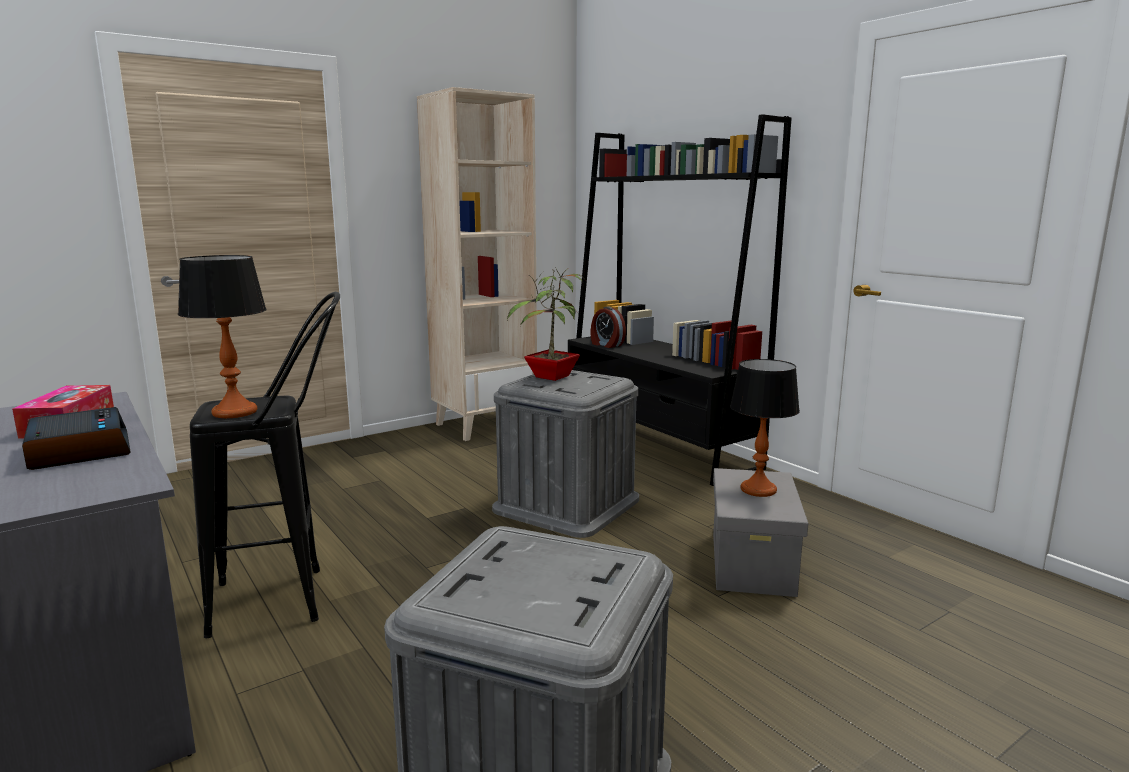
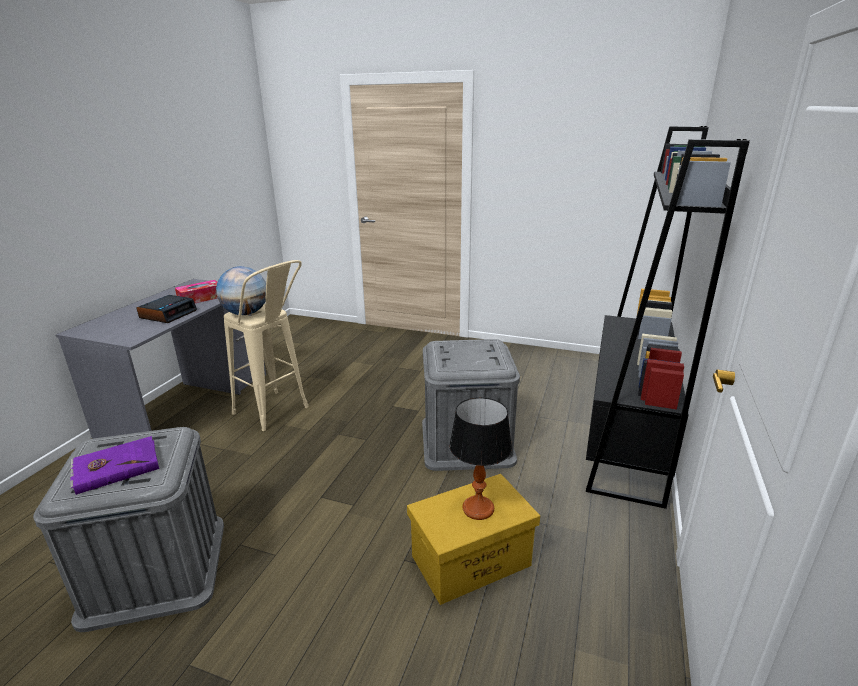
camera: 55 degrees right, 10 degrees up
table lamp [178,255,266,418] -> globe [216,266,266,315]
black stool [190,292,340,638] -> beige stool [224,260,309,431]
beige bookcase [417,87,537,441] -> none
potted plant [507,268,583,381] -> none
alarm clock [591,307,626,348] -> none
grey storage box [713,468,808,597] -> yellow storage box [407,474,540,605]
none -> purple book [70,436,159,495]

